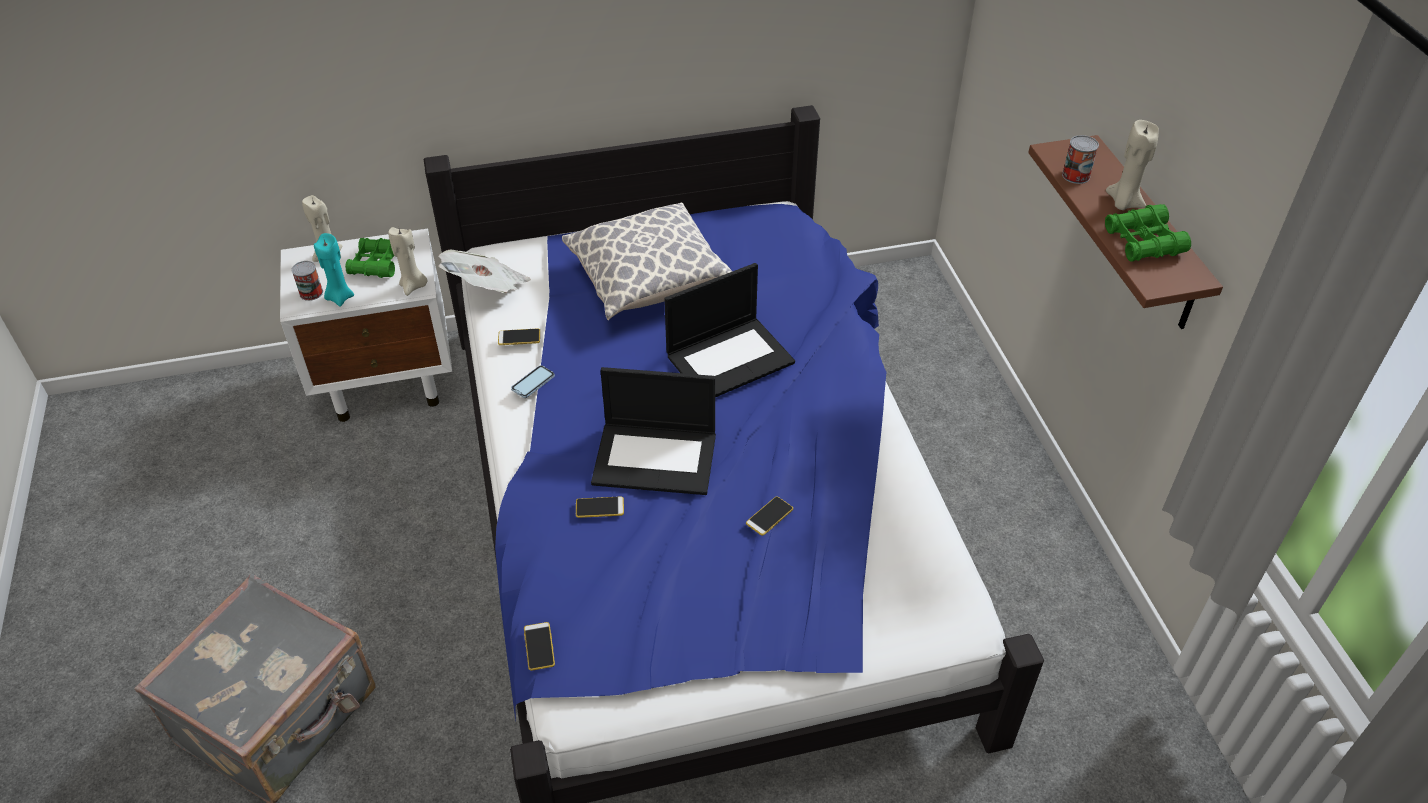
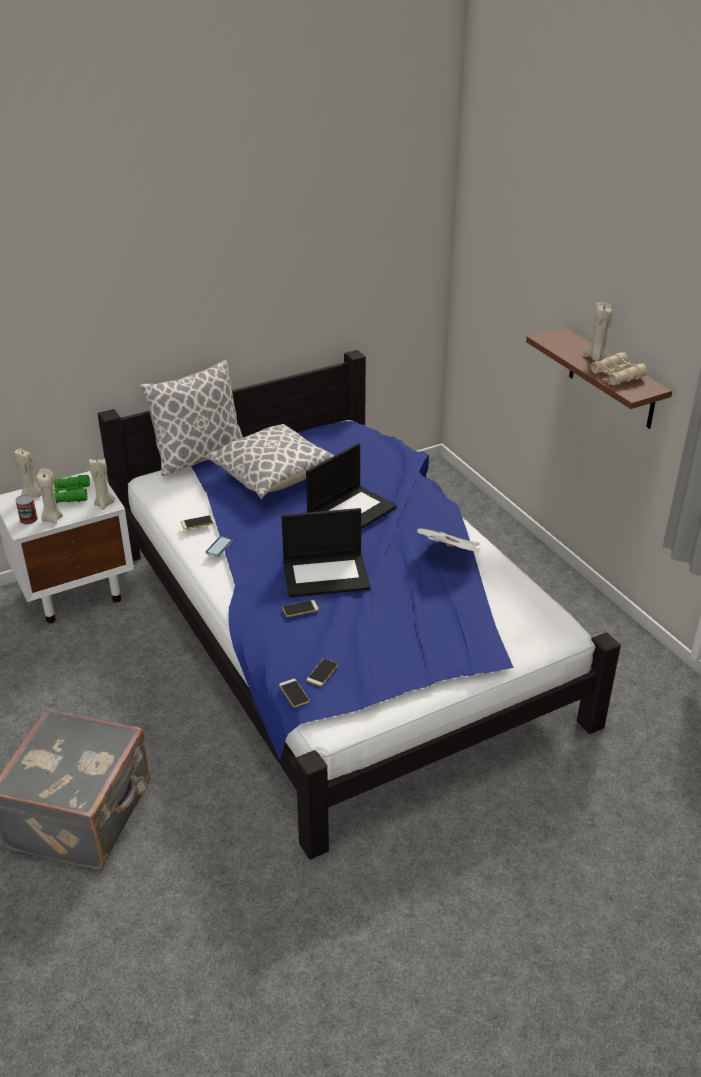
camera: 15 degrees left, 10 degrees down
turquoise candle [314,233,354,307] -> beige candle [36,469,63,524]
newspaper [438,249,531,293] -> newspaper moved to [417,528,481,552]
phone [746,496,793,536] -> phone moved to [306,659,338,686]
can [1062,135,1099,184] -> none
green binoculars [1105,204,1191,262] -> beige binoculars [591,352,647,385]
none -> pillow [139,360,243,476]

